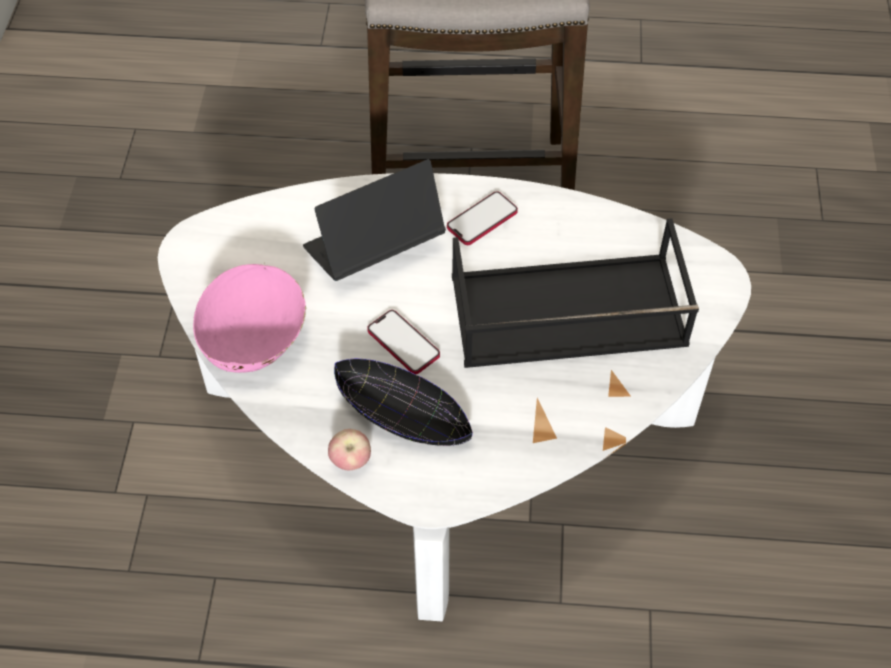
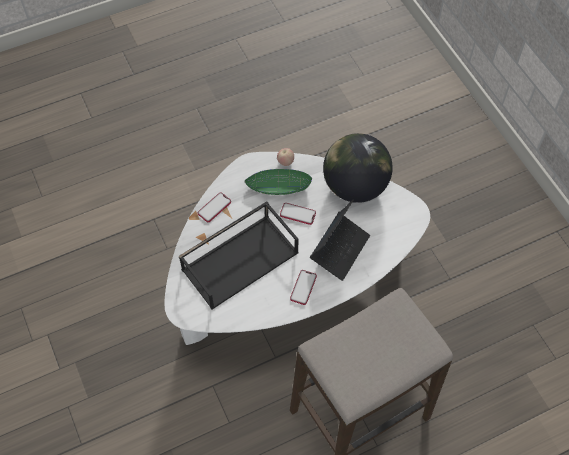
camera: 150 degrees right, 5 degrees up
pink bowl [193,264,307,373] -> globe [323,133,393,203]
black bowl [334,359,473,446] -> green bowl [245,169,312,195]
none -> phone [198,192,231,222]

